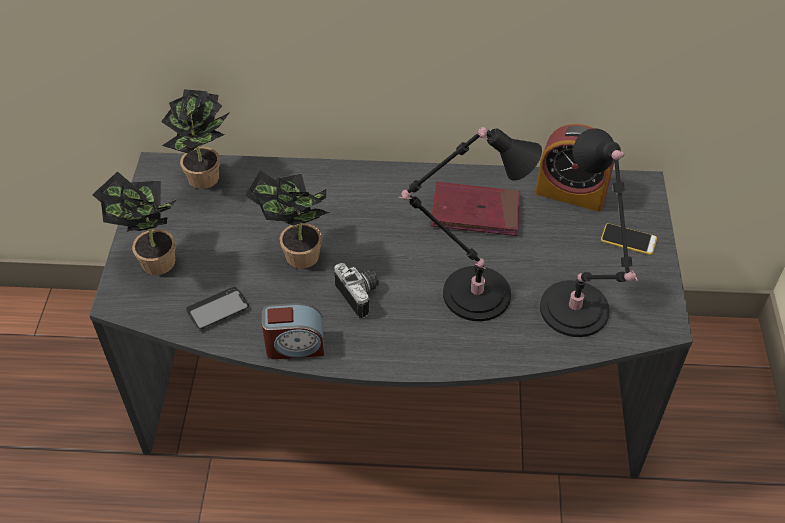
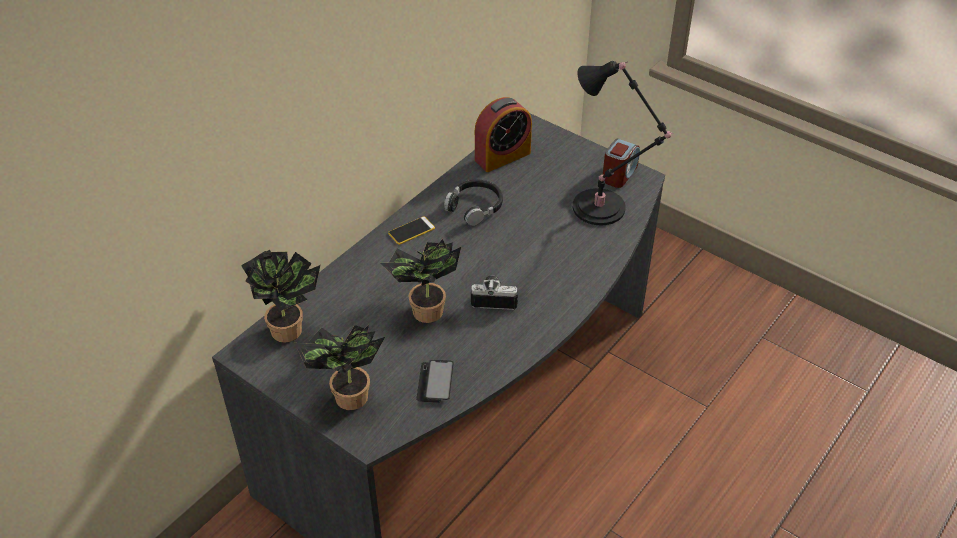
camera: 55 degrees left, 5 degrees down
alarm clock [262,303,324,359] -> alarm clock moved to [603,139,640,188]
black table lamp [399,127,542,321] -> none
red book [430,182,520,236] -> black headphones [444,180,503,226]
phone [601,223,657,255] -> phone moved to [388,216,435,245]

